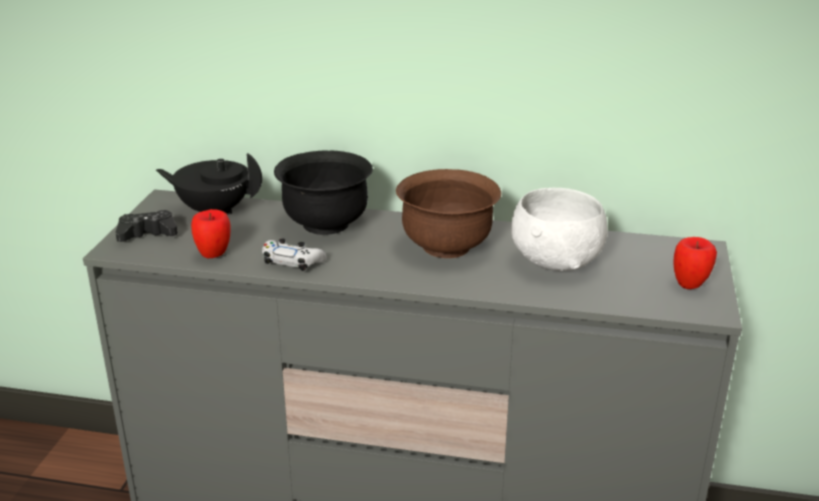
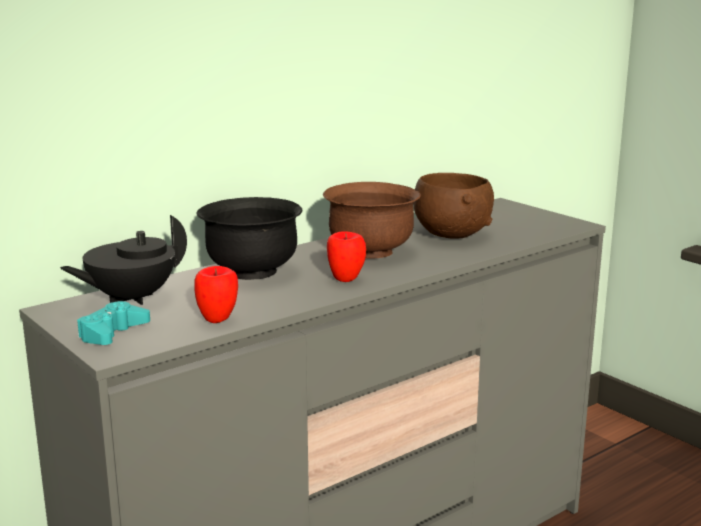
camera: 50 degrees left, 10 degrees down
black game controller [115,210,178,242] -> turquoise game controller [77,301,150,345]
white game controller [262,238,326,271] -> none
white bowl [511,188,608,271] -> brown bowl [414,173,494,239]
apple [673,237,717,289] -> apple moved to [327,231,366,282]

